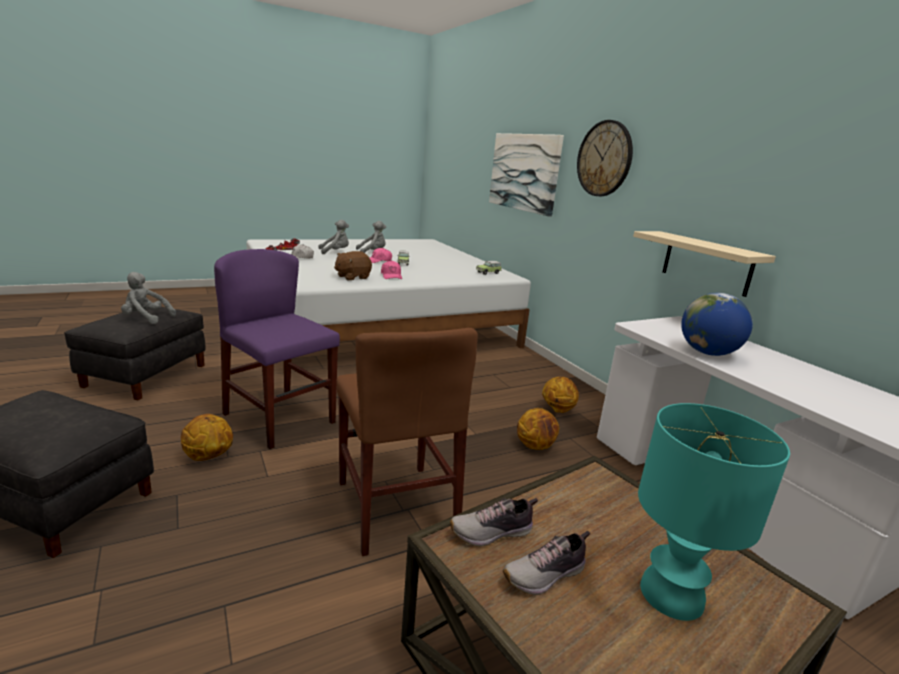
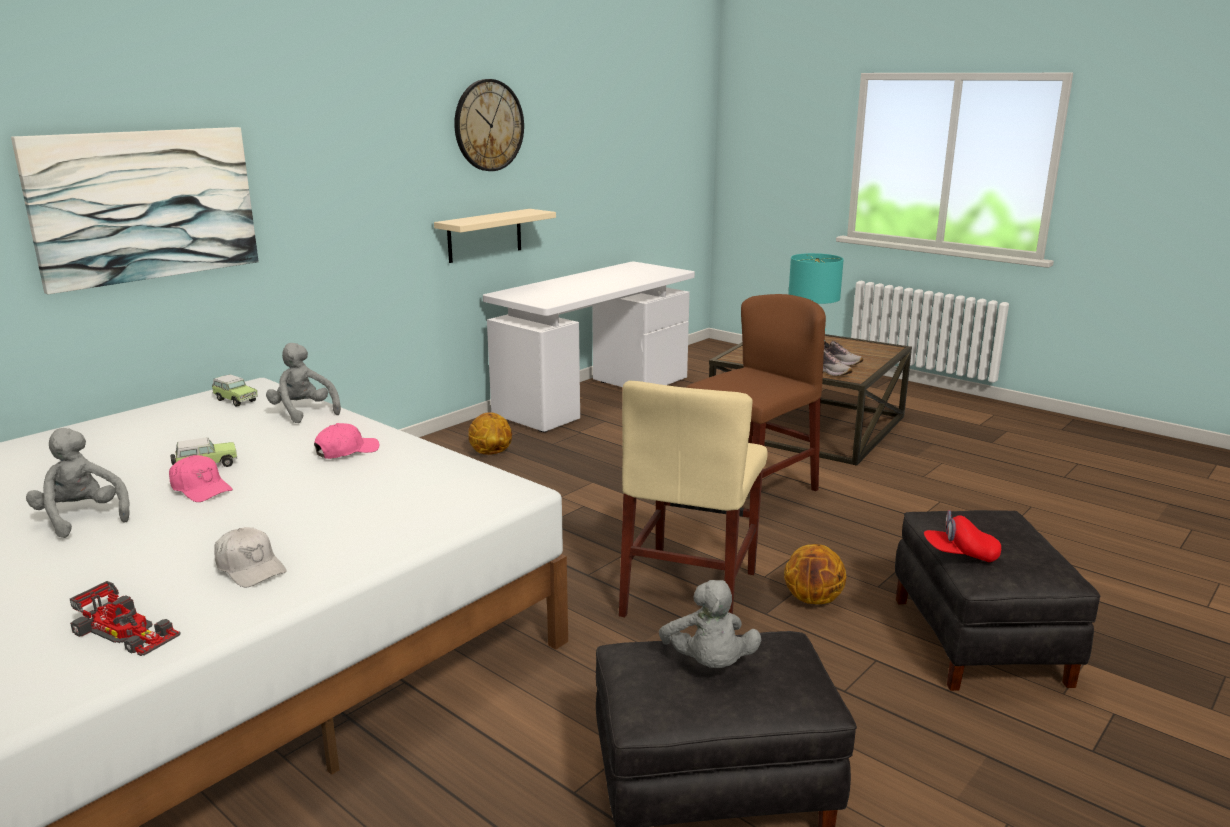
camera: 110 degrees left, 0 degrees up
purple chair [214,249,340,449] -> beige chair [619,380,768,617]
grey plush toy [319,220,349,254] -> grey plush toy moved to [266,343,341,423]
brown plush toy [334,251,372,280] -> none
basketball [517,408,559,450] -> none
wall clock [577,120,633,196] -> wall clock moved to [454,79,524,171]
globe [681,293,753,356] -> none
none -> red cap [924,510,1001,562]

